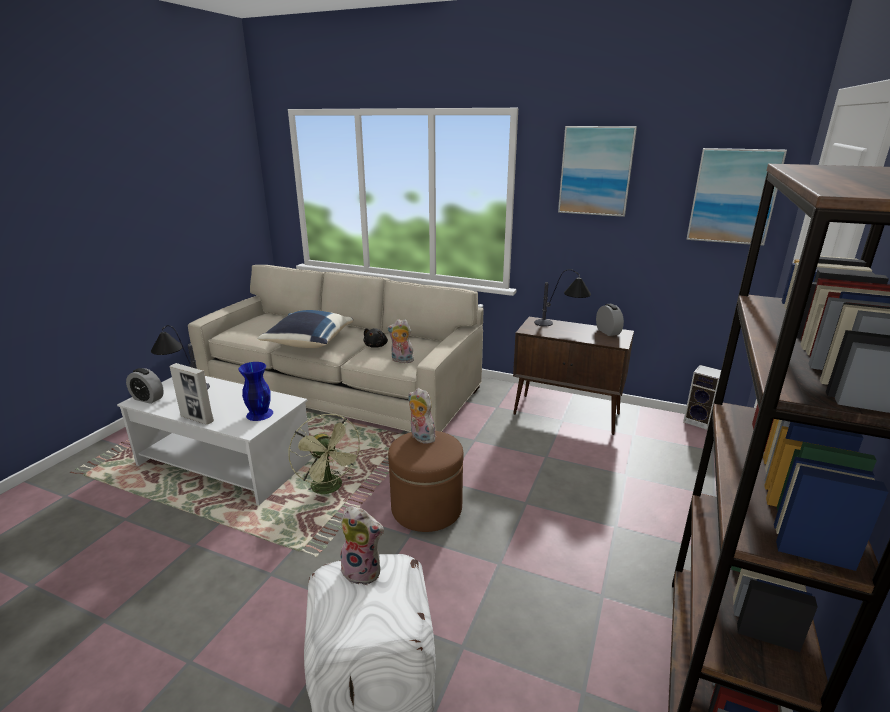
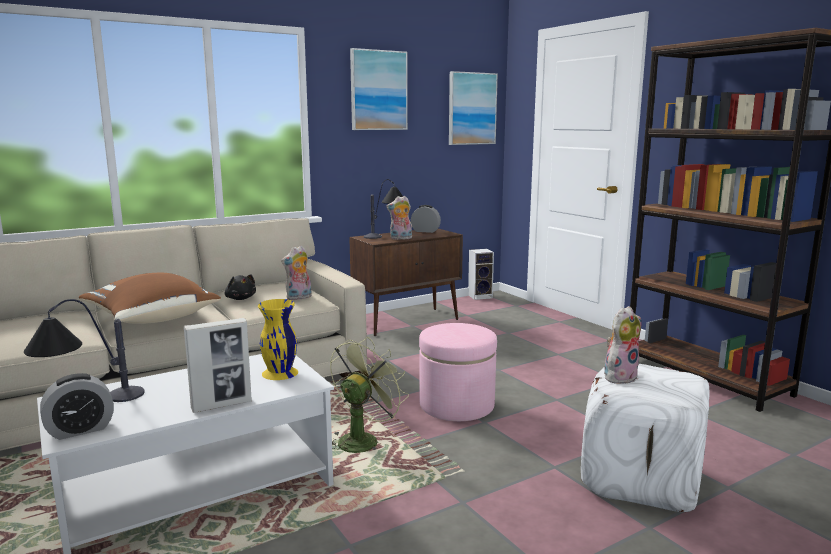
camera: 55 degrees left, 10 degrees down
blue vase [238,362,273,421] -> yellow vase [258,299,298,380]
blue pillow [258,310,354,348] -> brown pillow [79,273,221,324]
green fan [288,414,363,494] -> green fan turned 60 degrees counterclockwise [330,337,409,453]
brown ottoman [388,431,464,532] -> pink ottoman [419,323,497,421]
plush toy [408,388,438,444] -> plush toy moved to [386,196,412,240]

